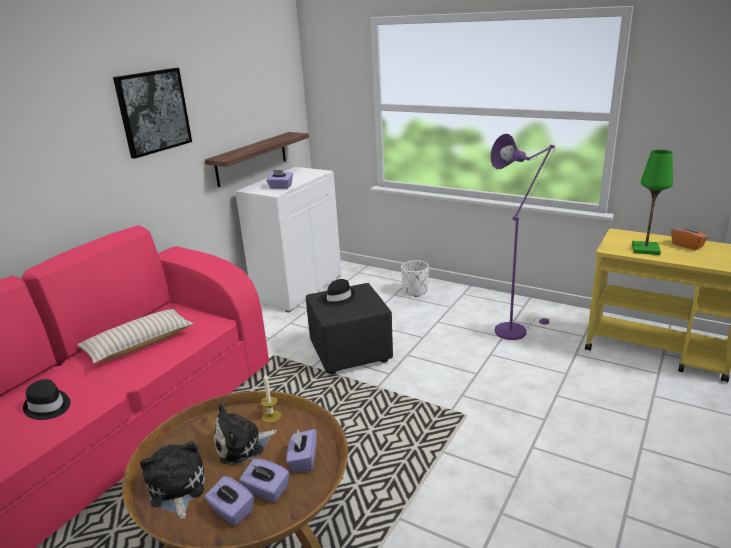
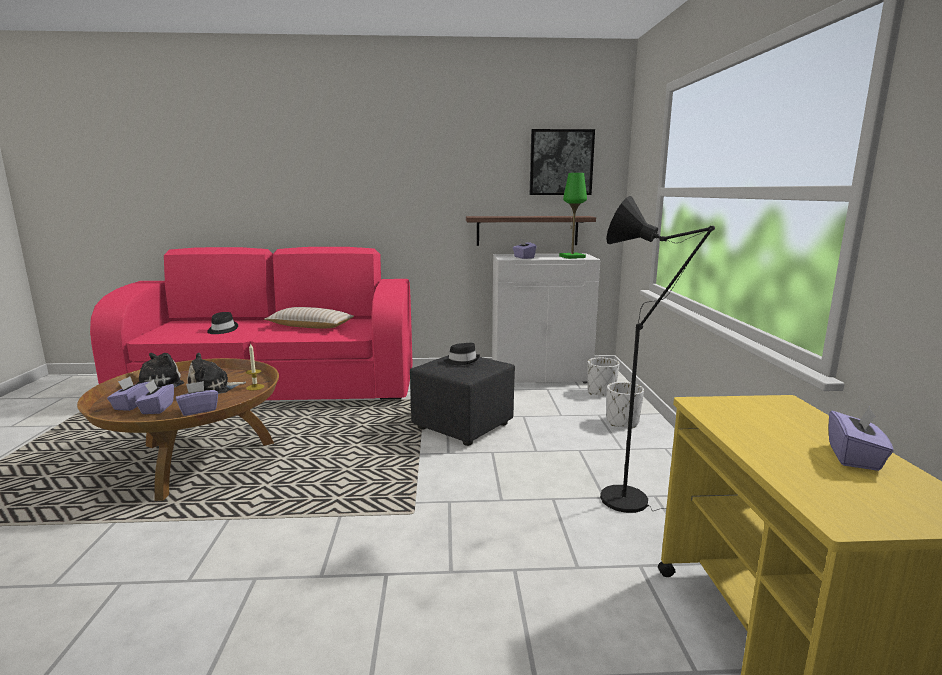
camera: 55 degrees right, 10 degrees down
picture [113,68,192,159] -> picture moved to [530,129,595,195]
plush toy [214,403,277,465] -> plush toy turned 60 degrees counterclockwise [187,353,246,394]
purple floor lamp [490,134,555,340] -> black floor lamp [600,196,715,513]
green table lamp [632,150,673,255] -> green table lamp moved to [559,173,587,259]
orange tissue box [671,222,709,250] -> purple tissue box [828,406,894,471]
none -> white planter [587,357,619,396]

